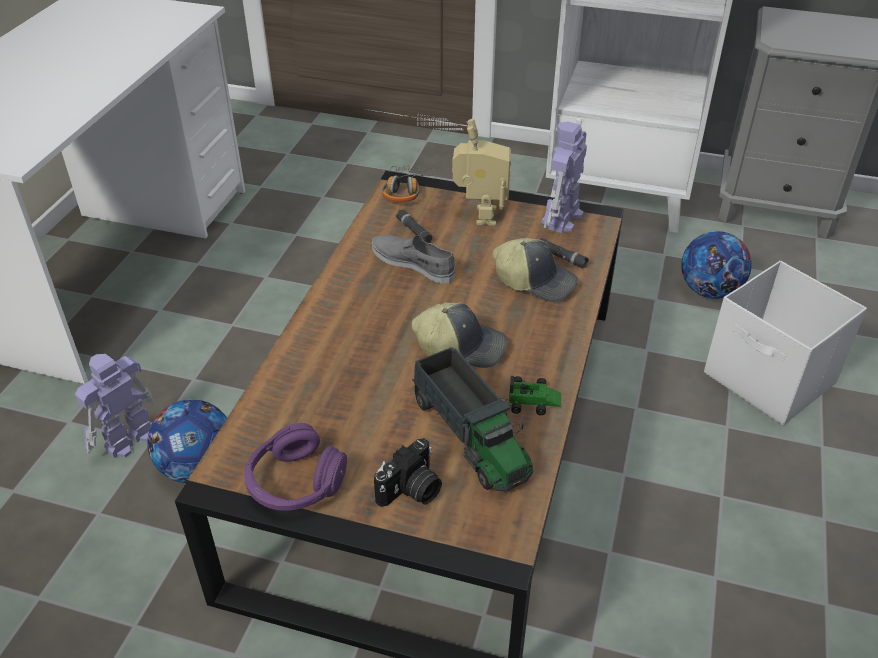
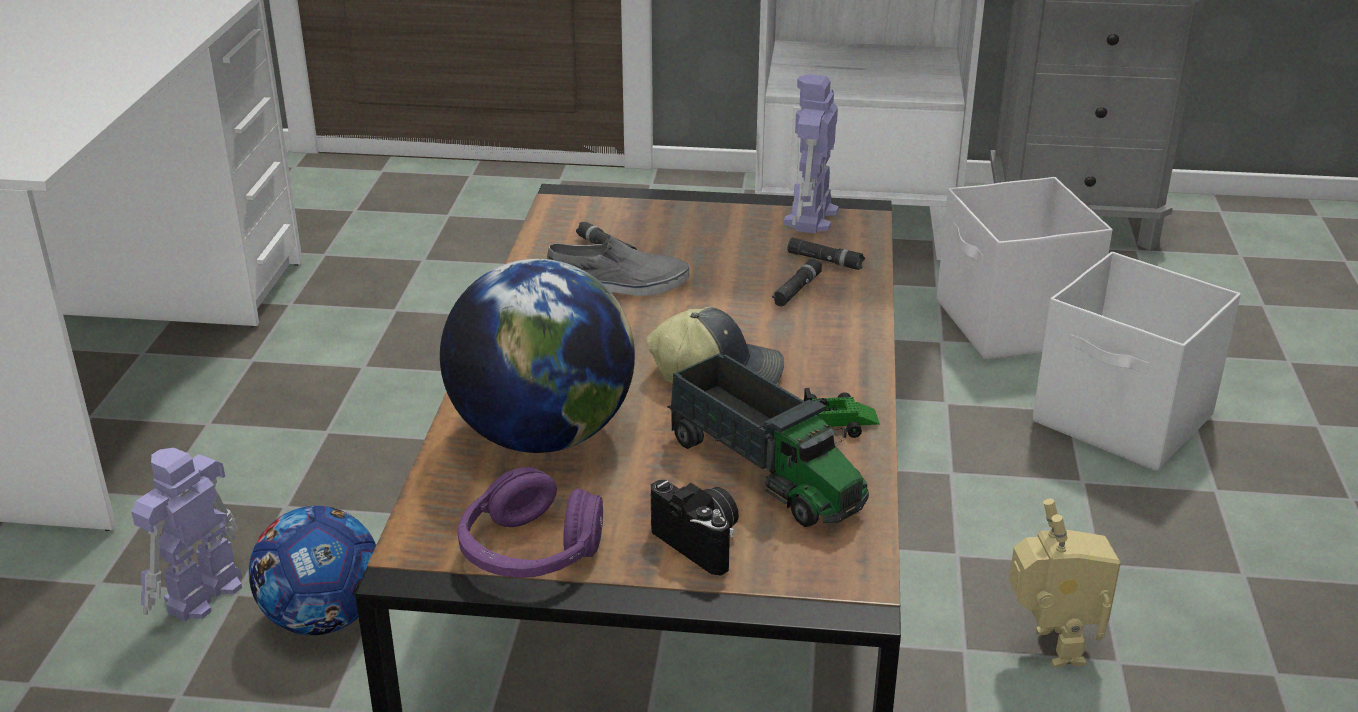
camera: 10 degrees left, 10 degrees down
grey shoe [372,235,455,284] -> grey shoe turned 150 degrees clockwise [547,235,689,296]
camera [374,438,442,507] -> camera turned 75 degrees counterclockwise [650,480,739,576]
headphones [381,165,436,202] -> none
toy robot [452,119,511,226] -> toy robot moved to [1009,499,1121,668]
cap [493,238,578,302] -> black flashlight [772,258,822,306]
football [681,231,752,299] -> white storage box [937,177,1113,360]
none -> globe [440,259,635,453]

